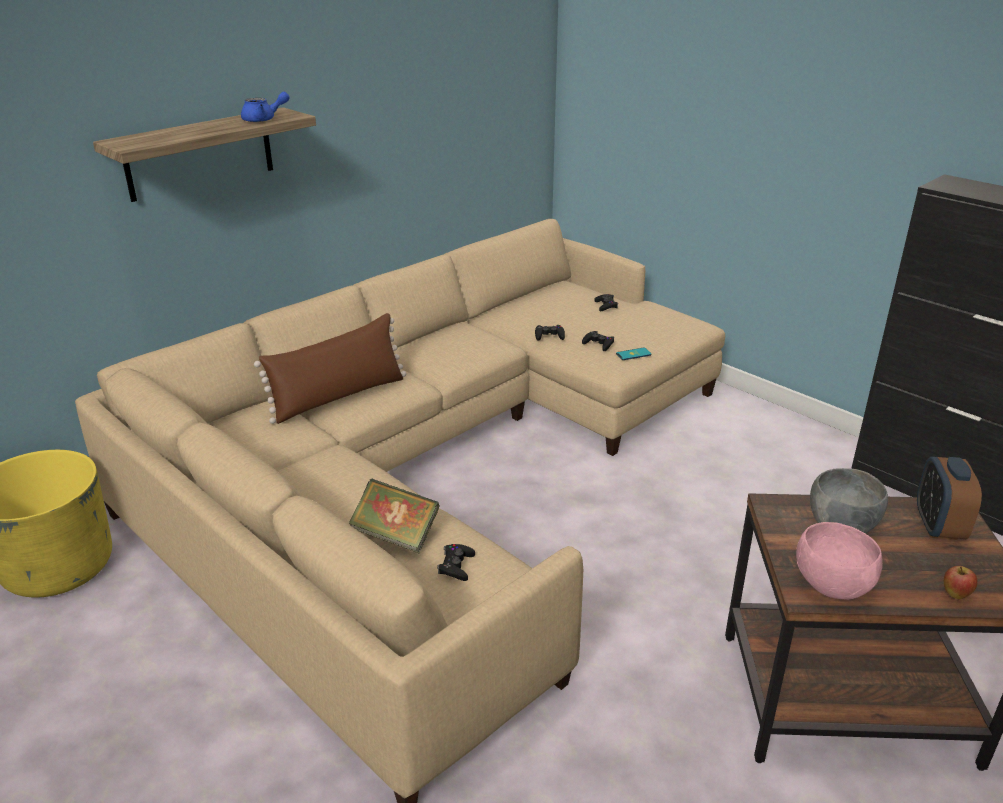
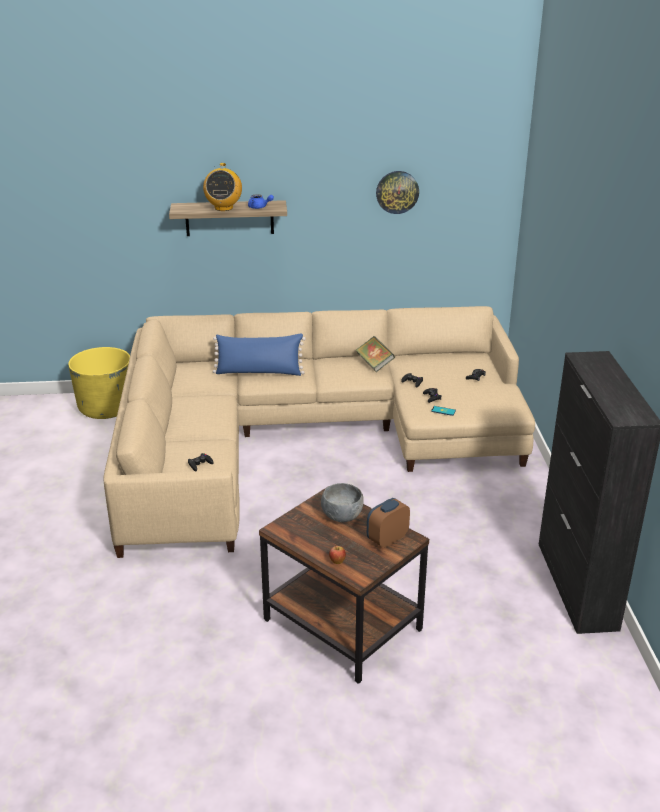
camera: 40 degrees right, 0 degrees up
brown pillow [254,313,406,424] -> blue pillow [213,334,306,376]
book [349,479,439,553] -> book moved to [356,336,395,372]
pink bowl [796,522,883,600] -> none
none -> radio [203,163,242,211]
none -> wall clock [376,171,419,214]

